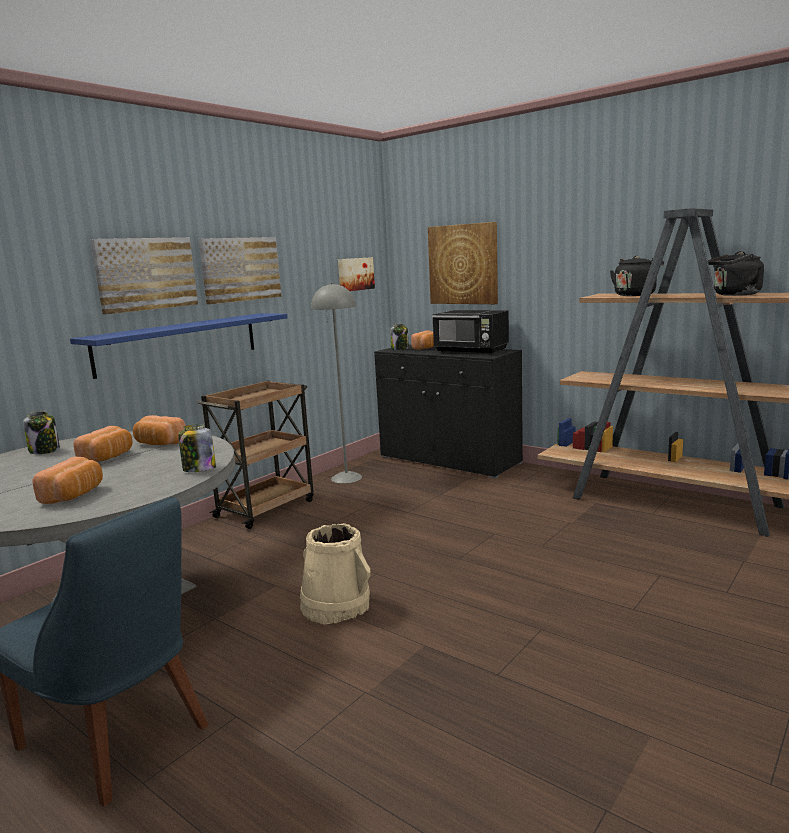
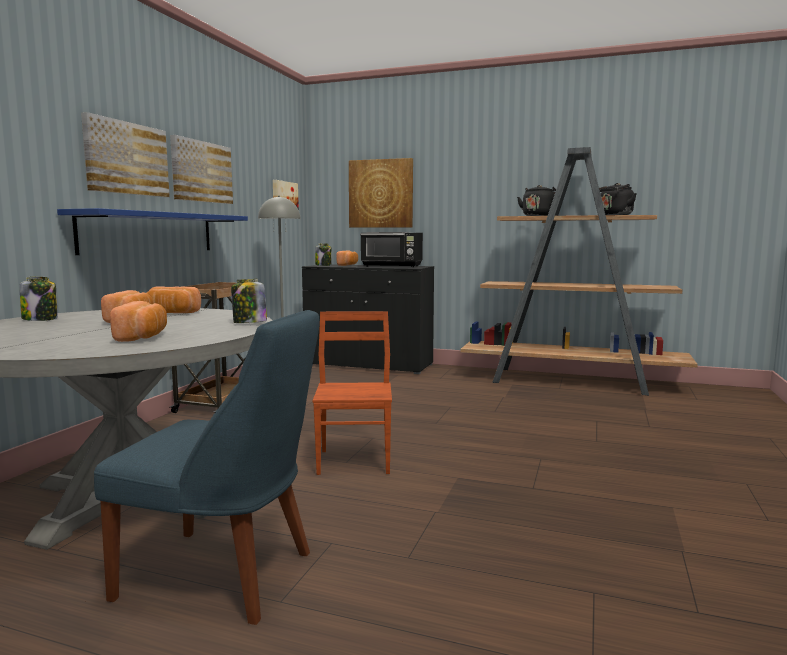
camera: 20 degrees left, 5 degrees down
beige bucket [300,523,371,624] -> brown chair [313,311,392,475]

